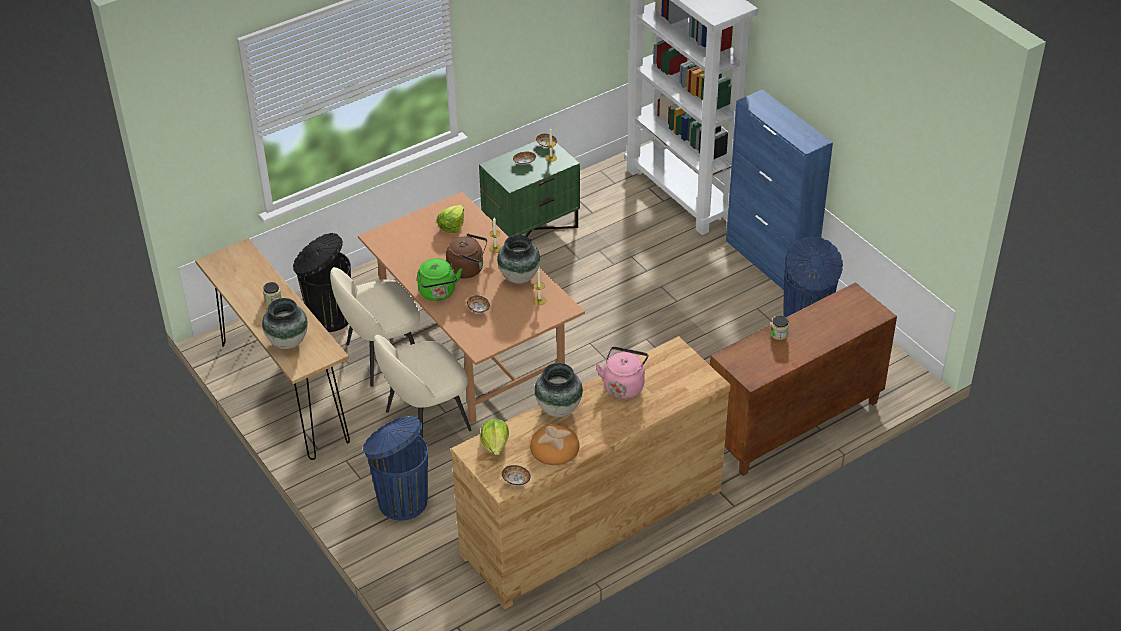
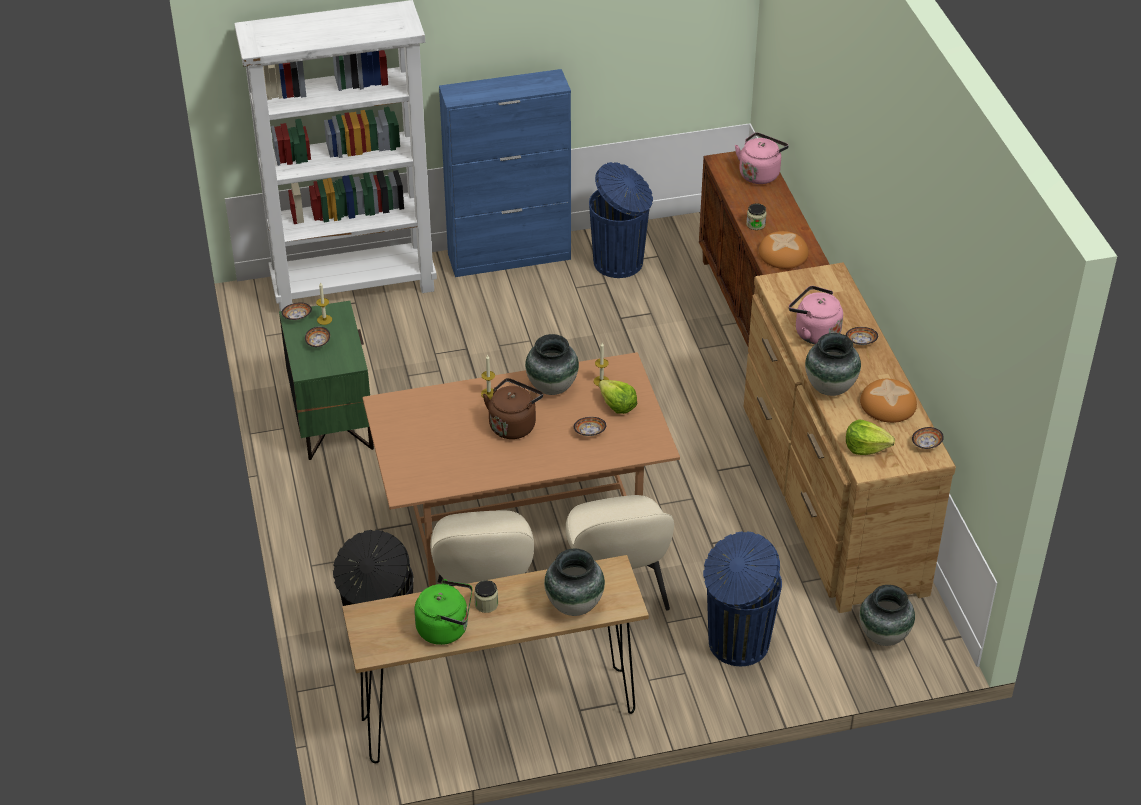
camera: 70 degrees left, 0 degrees up
green kettle [417,258,462,301] -> green kettle moved to [414,579,472,645]
lettuce [437,205,464,233] -> lettuce moved to [599,380,638,414]
none -> pink kettle [735,132,789,184]
none -> bread [759,231,809,269]
none -> bowl [846,327,878,345]
none -> vase [859,585,915,646]

